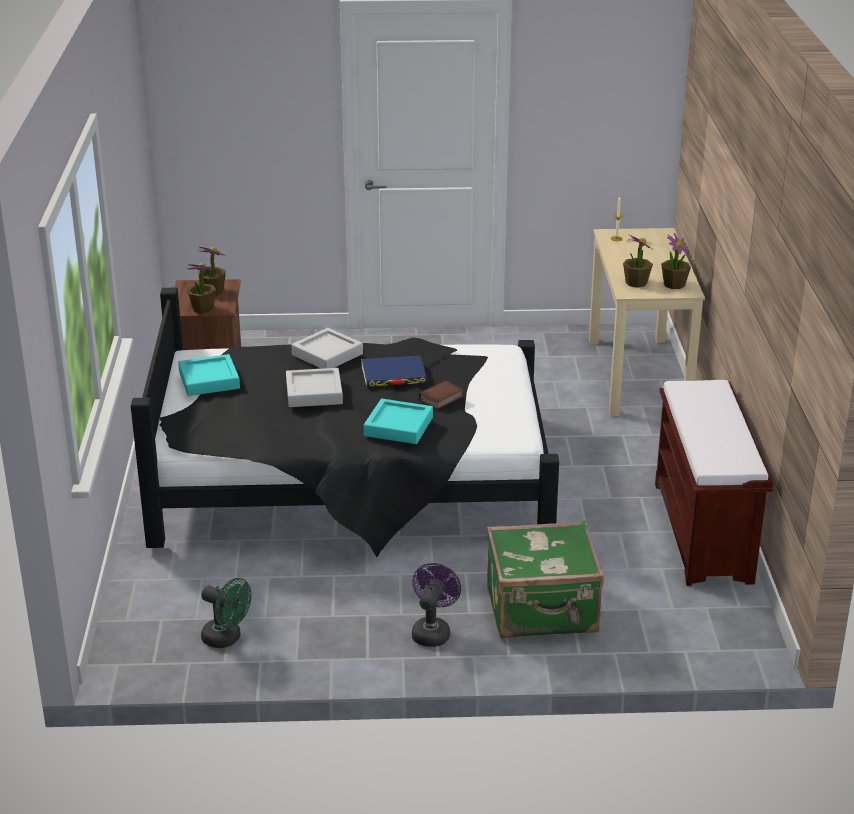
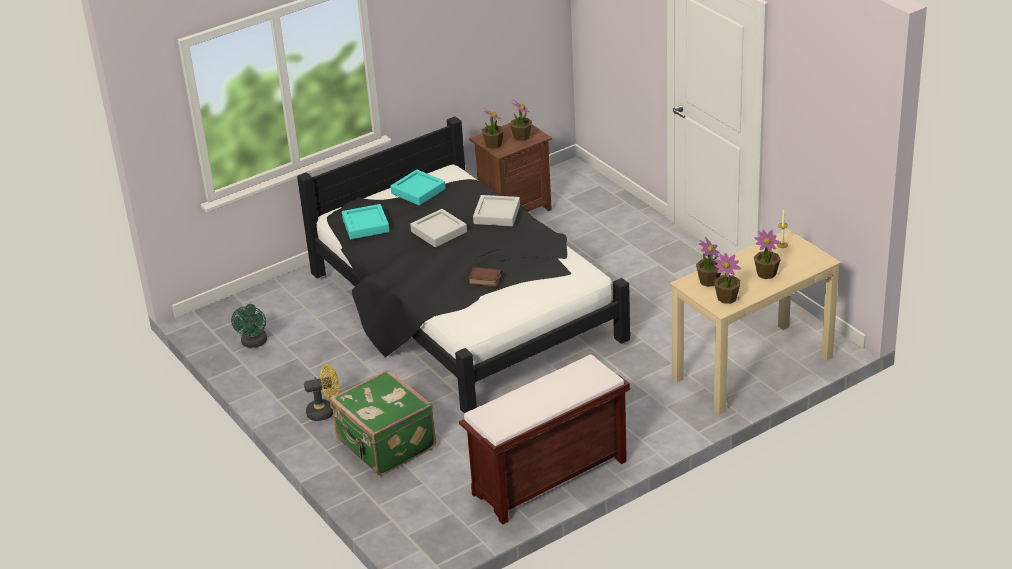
camera: 60 degrees right, 5 degrees up
blue book [361,355,426,387] -> none
turquoise tray [364,399,433,444] -> turquoise tray moved to [342,204,390,239]
purple fan [412,563,461,647] -> yellow fan [304,364,339,421]
none -> potted plant [754,230,781,279]

